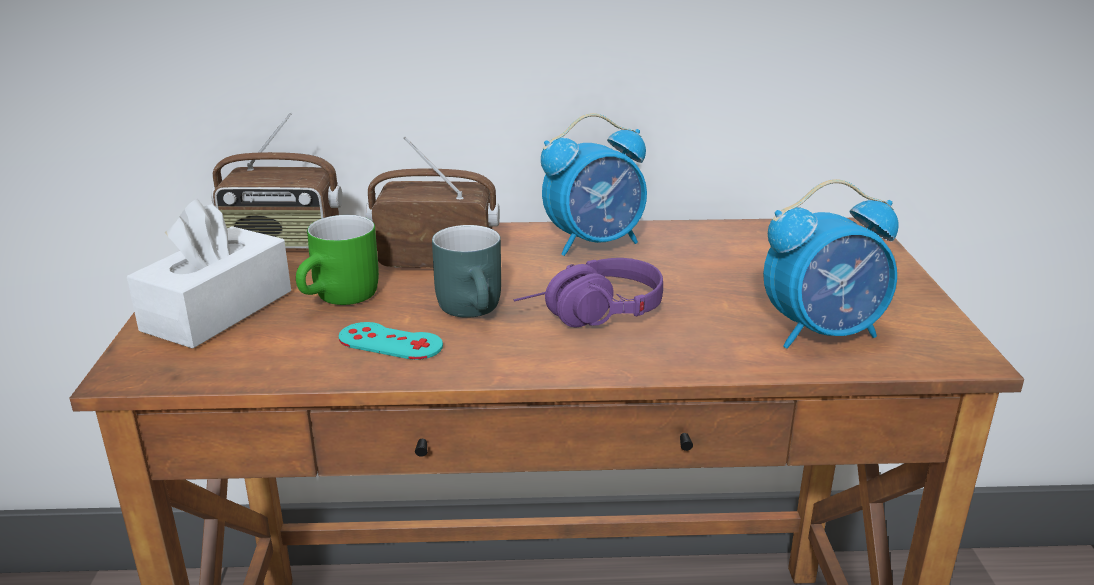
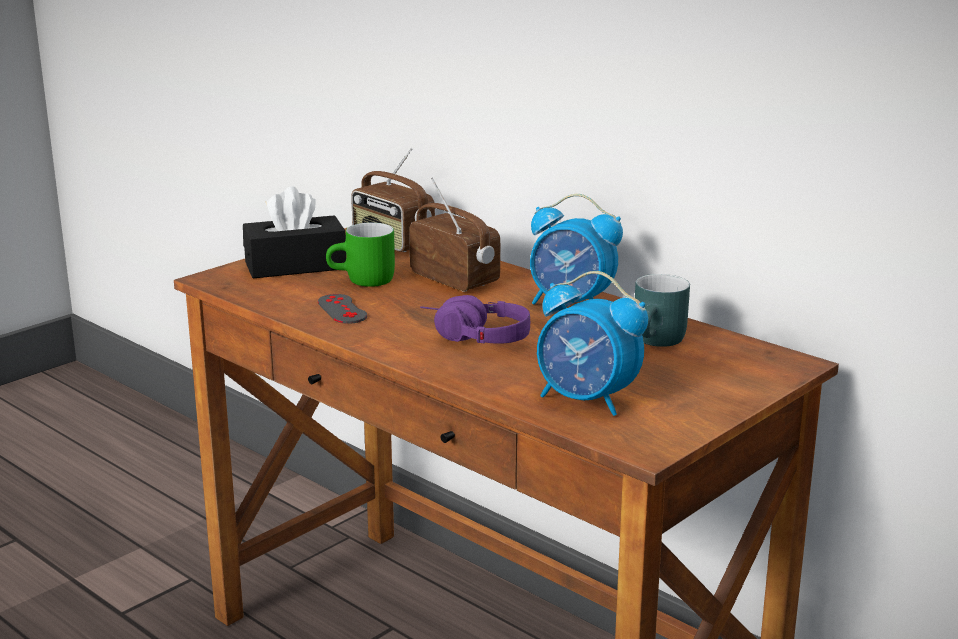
camera: 45 degrees right, 5 degrees down
white tissue box [127,199,291,349] -> black tissue box [243,187,346,278]
turquoise game controller [339,322,443,360] -> grey game controller [318,294,367,324]
turquoise mug [432,225,501,318] -> turquoise mug moved to [635,274,690,347]

